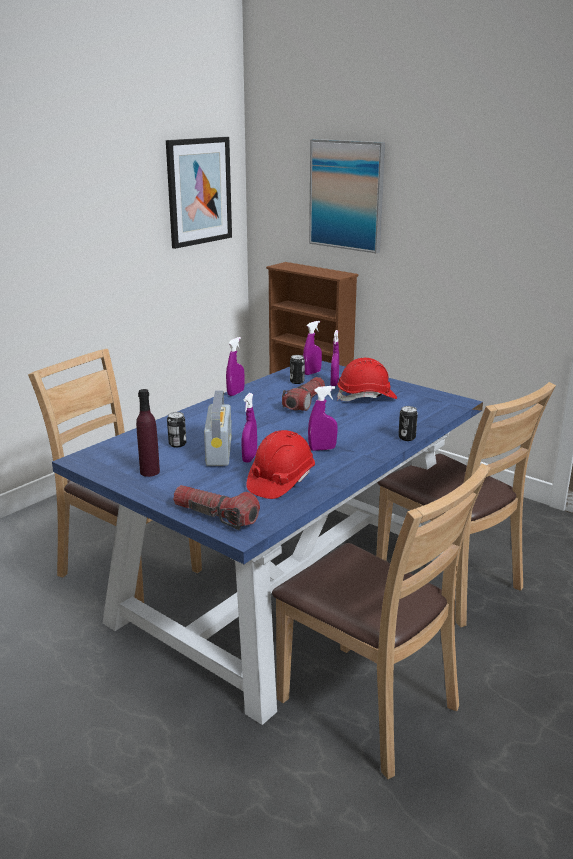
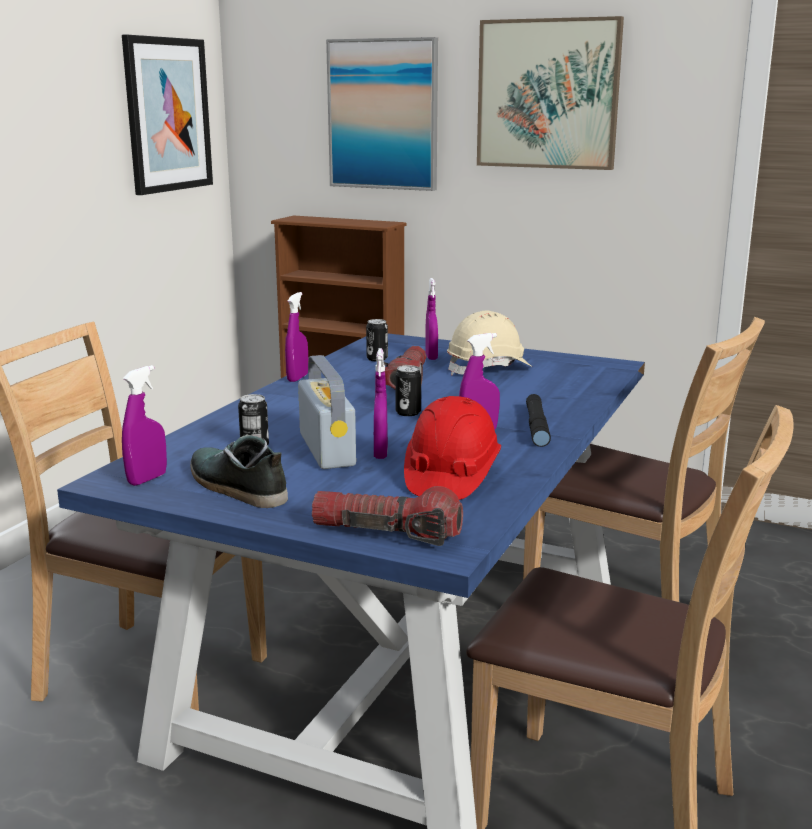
camera: 15 degrees left, 5 degrees down
purple bottle [136,389,160,477] -> shoe [190,435,288,508]
purple spray bottle [303,321,322,375] -> purple spray bottle moved to [122,365,167,486]
red hard hat [337,358,397,401] -> beige hard hat [447,311,532,376]
can [398,406,418,441] -> can moved to [395,365,421,416]
none -> picture [477,16,624,170]
none -> black flashlight [526,394,551,447]

